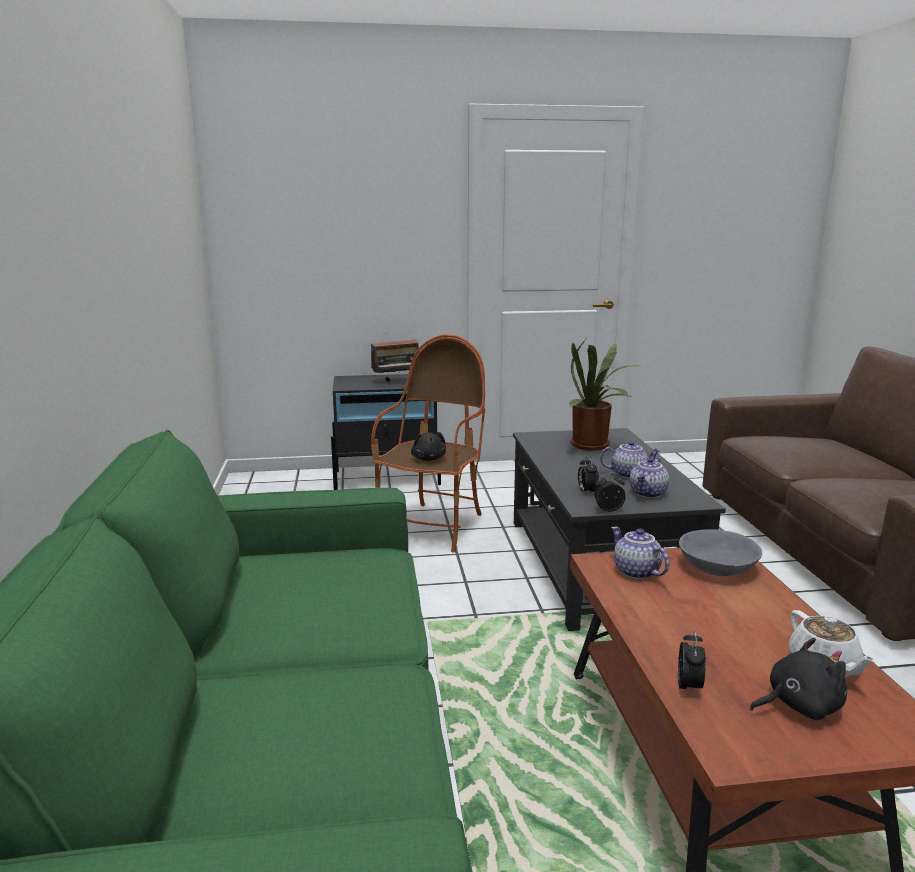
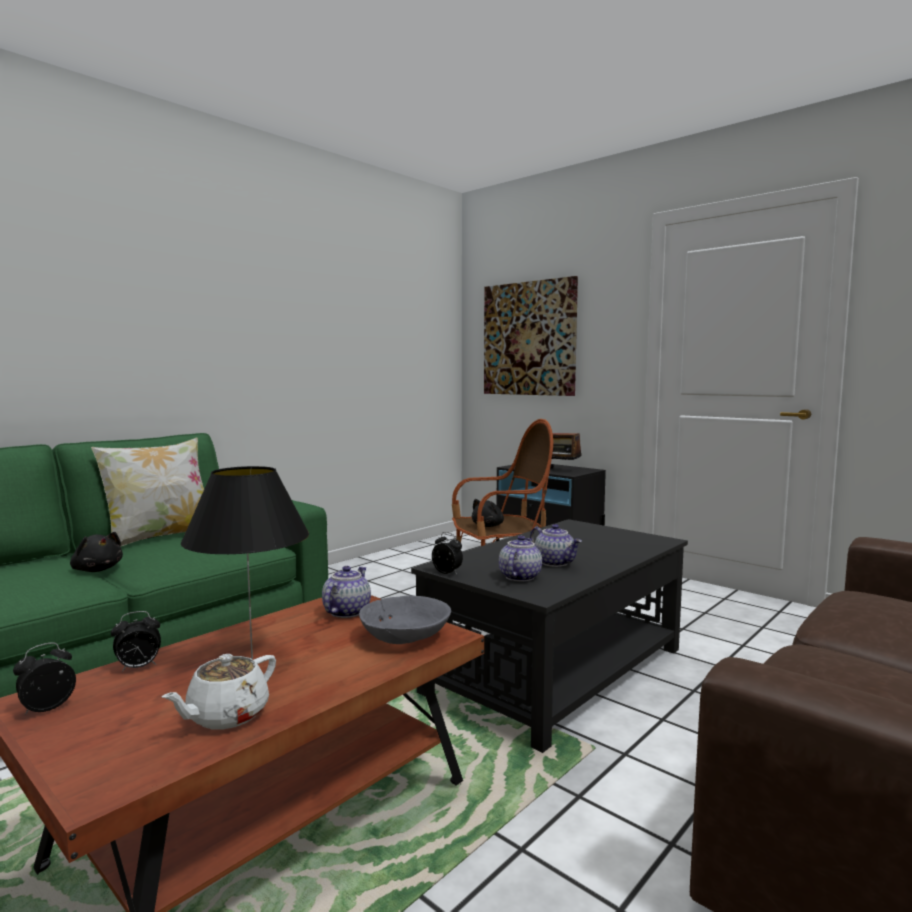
camera: 50 degrees right, 10 degrees down
potted plant [569,339,636,451] -> none
alarm clock [578,456,599,496] -> alarm clock moved to [13,642,76,714]
teapot [630,458,669,498] -> teapot turned 120 degrees clockwise [499,535,542,582]
black plush toy [750,638,847,720] -> black plush toy moved to [70,532,123,572]
none -> pillow [91,437,204,546]
none -> black table lamp [181,466,309,659]
none -> picture [484,276,578,396]

